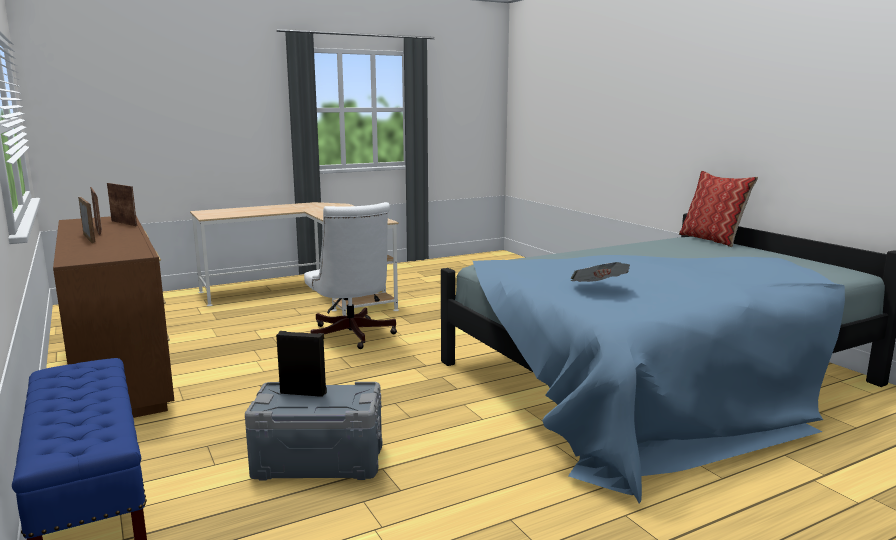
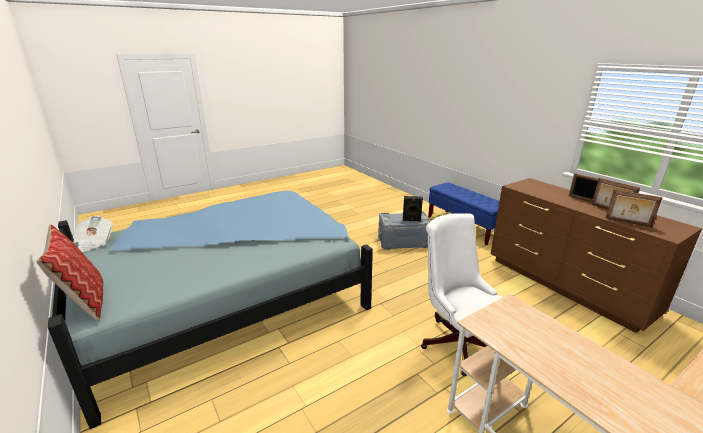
camera: 175 degrees right, 10 degrees up
newspaper [571,262,630,282] -> newspaper moved to [73,216,113,252]

